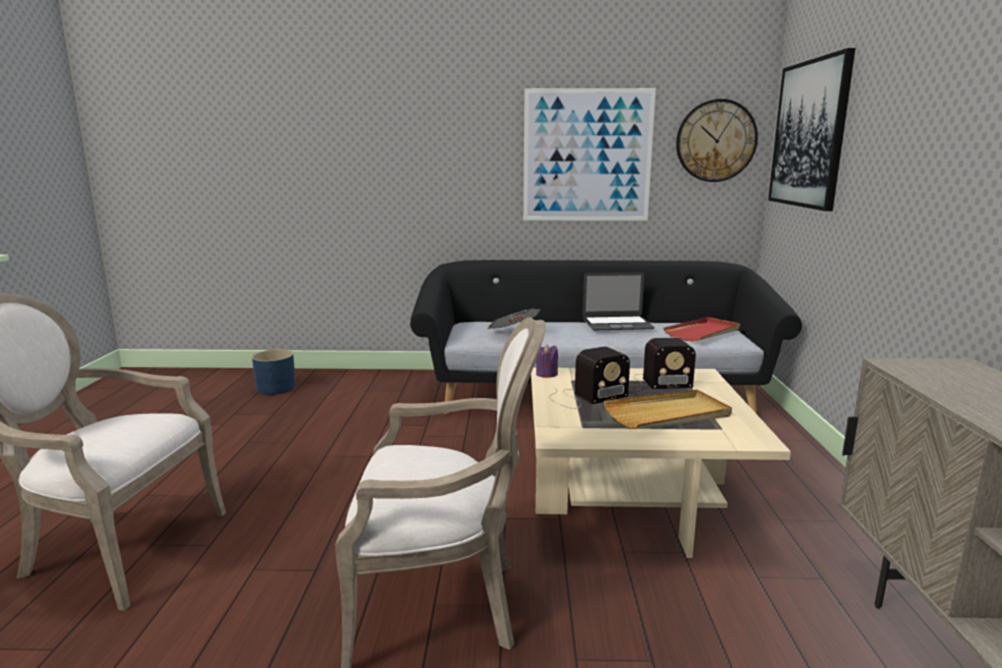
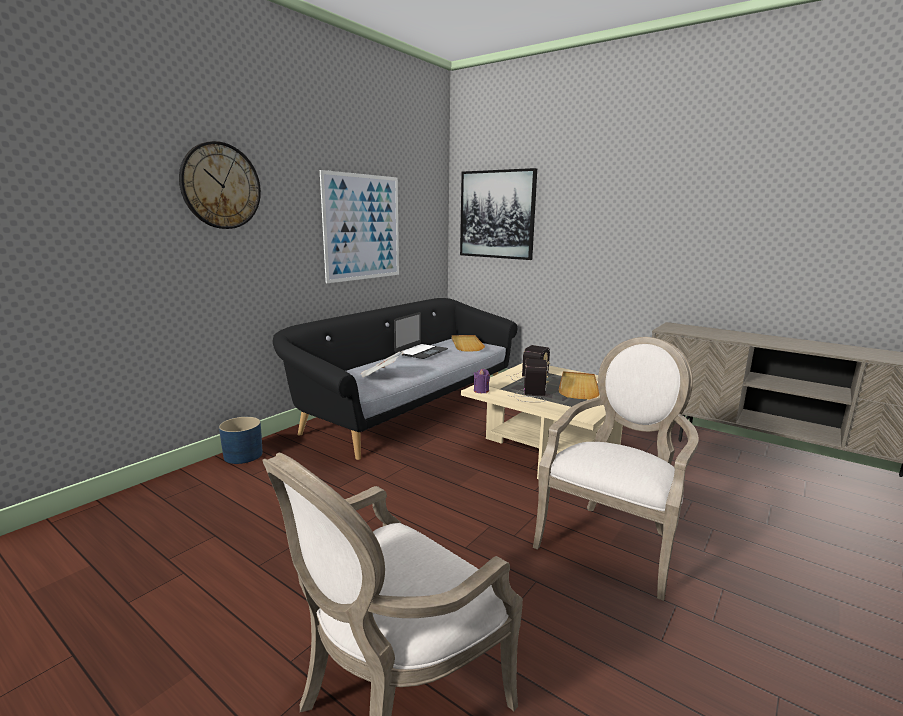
camera: 55 degrees left, 0 degrees up
blue planter [252,349,295,395] -> blue planter moved to [219,417,263,464]
red tray [663,317,740,342] -> beige tray [452,335,485,352]
wall clock [676,99,758,182] -> wall clock moved to [179,141,261,229]

